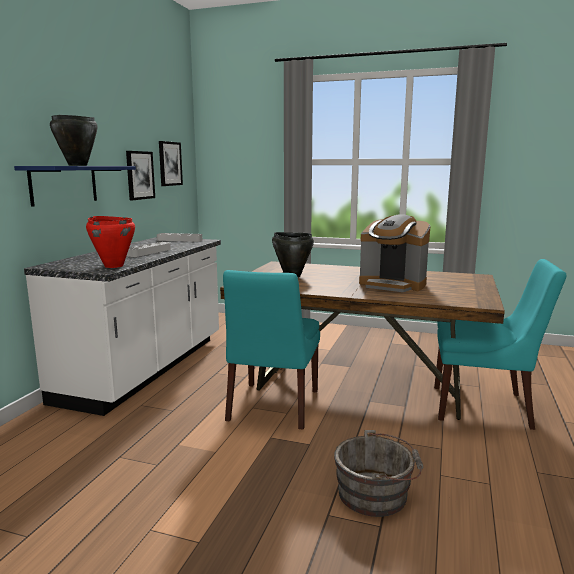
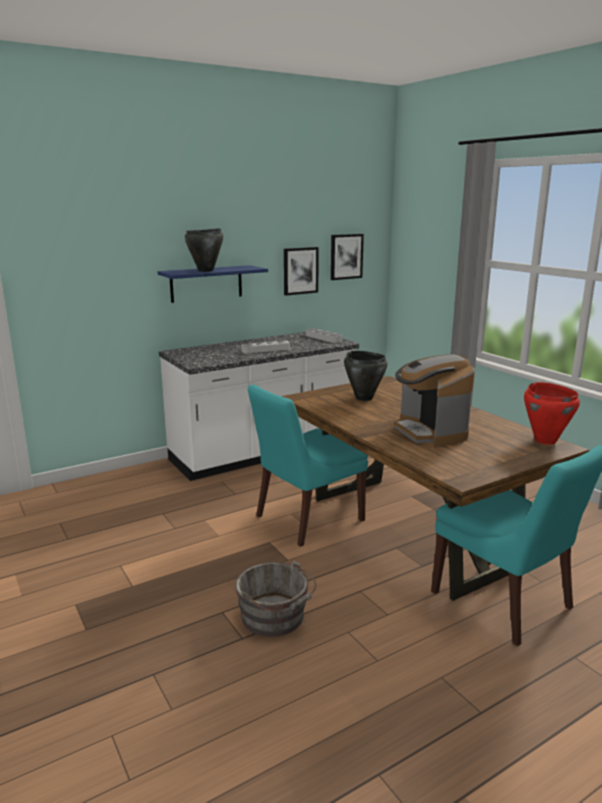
camera: 40 degrees right, 5 degrees up
red cooking pot [86,216,135,268] -> red cooking pot moved to [524,382,580,445]

